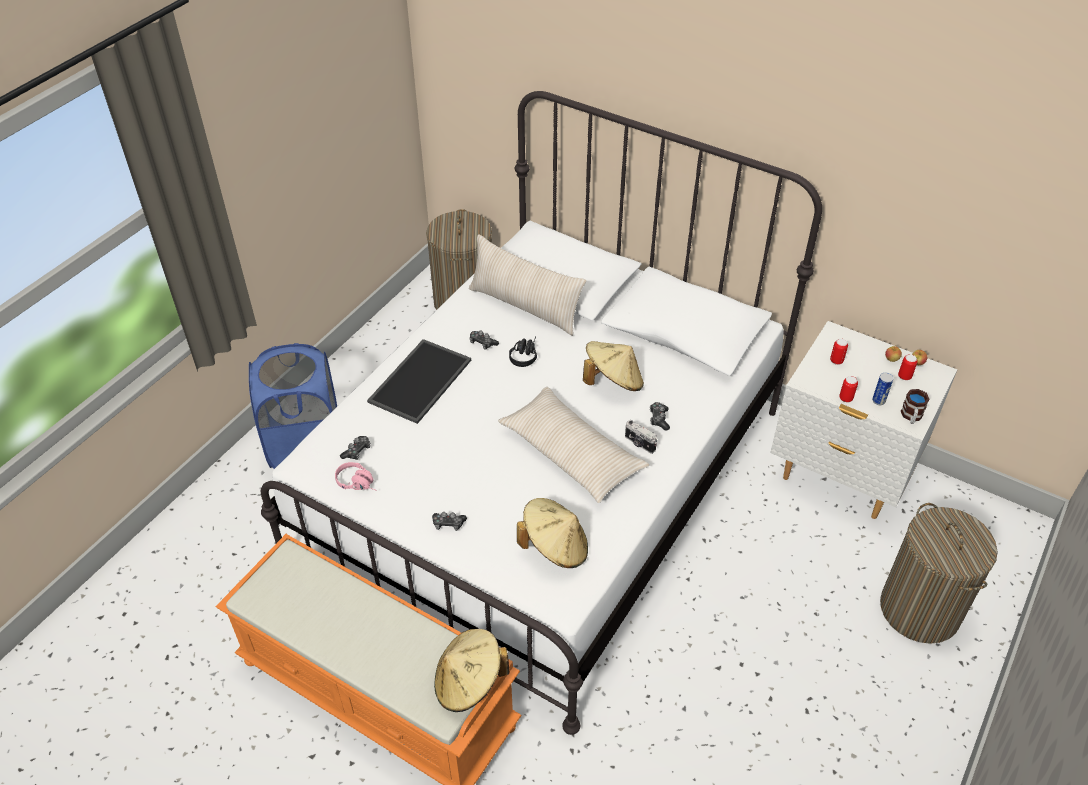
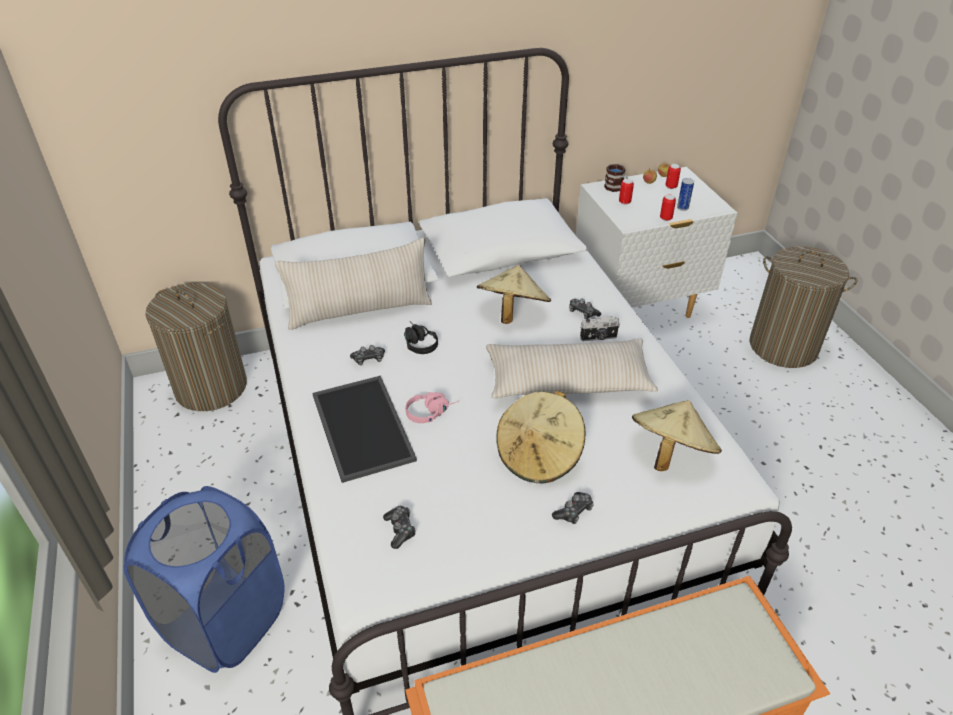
camera: 50 degrees left, 5 degrees down
pink headphones [335,462,377,491] -> pink headphones moved to [406,392,460,423]
beige hat [434,629,509,712] -> beige hat moved to [496,391,586,484]
mug [901,389,929,424] -> mug moved to [604,164,628,192]

